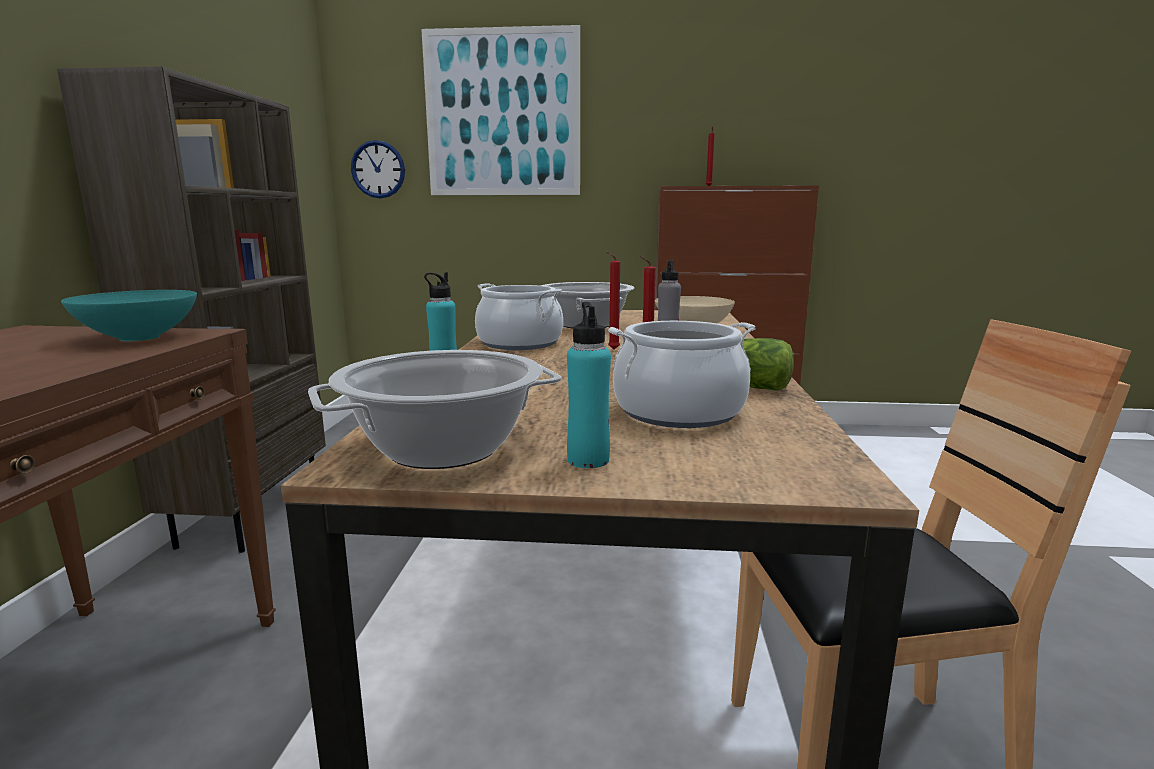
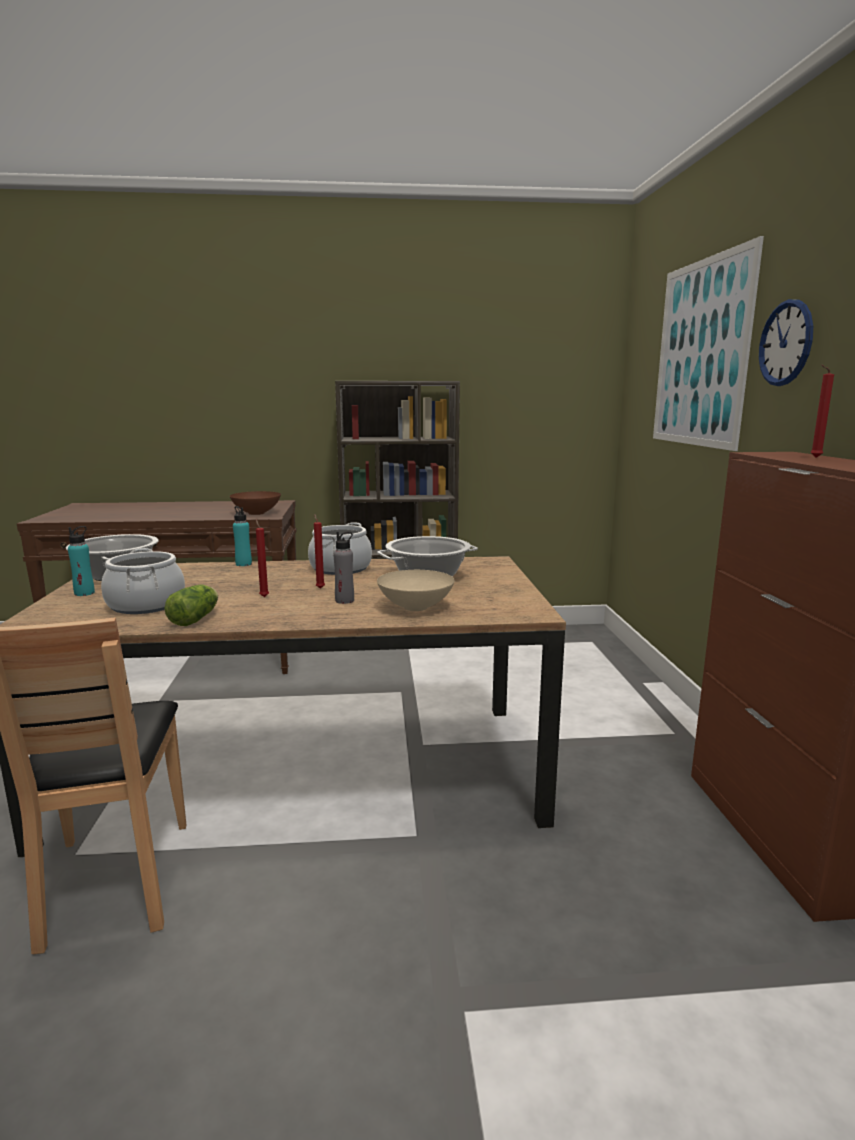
camera: 80 degrees right, 0 degrees up
turquoise bowl [61,290,197,341] -> brown bowl [230,491,281,515]
wall clock [351,140,405,198] -> wall clock moved to [759,299,813,386]

